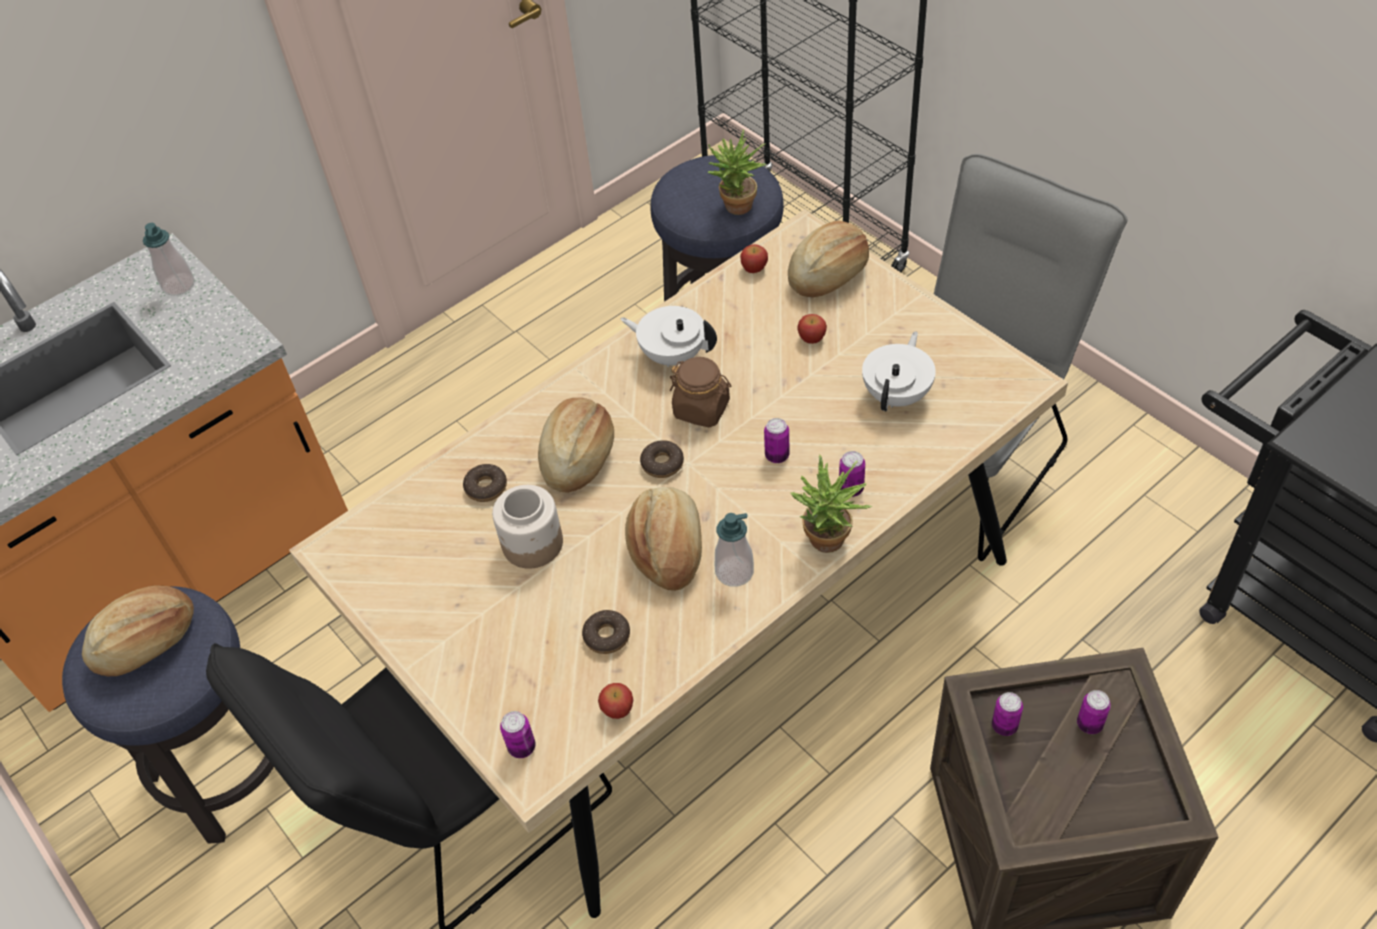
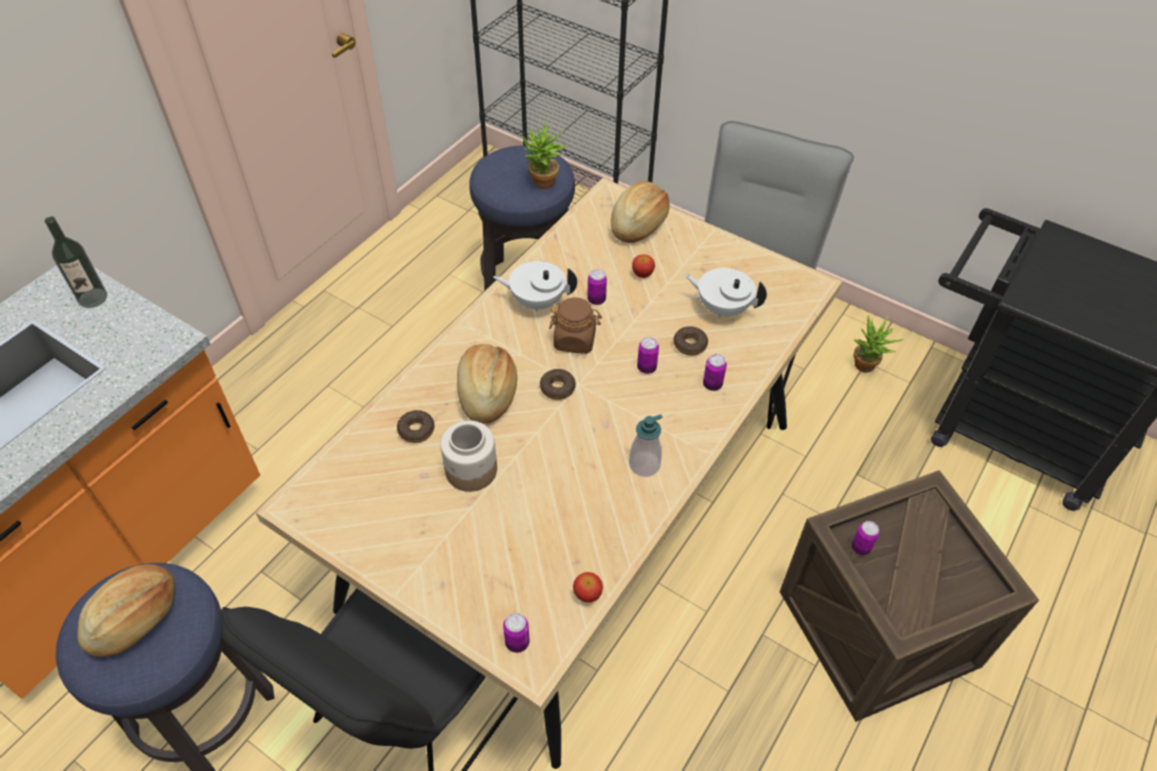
camera: 20 degrees left, 0 degrees up
soap dispenser [143,223,195,296] -> bottle [44,216,107,308]
donut [582,610,630,654] -> donut moved to [674,326,708,356]
bread [625,487,702,591] -> none
apple [740,244,768,273] -> none
potted plant [790,455,873,553] -> potted plant moved to [854,316,904,373]
white teapot [862,331,936,411] -> white teapot turned 75 degrees counterclockwise [685,268,767,317]
can [1077,690,1111,734] -> can moved to [587,269,607,305]

